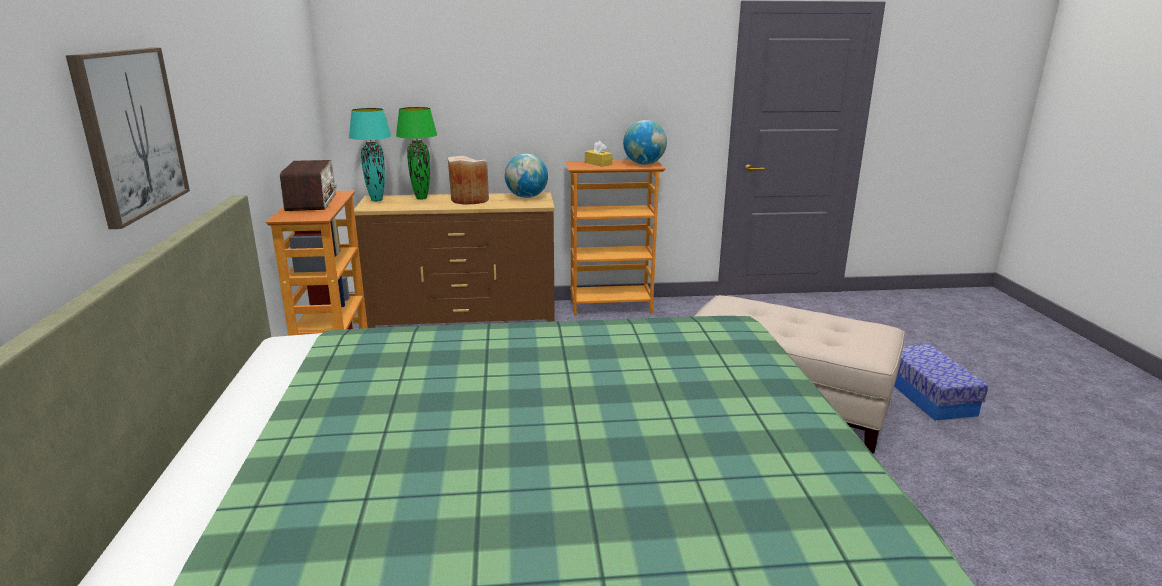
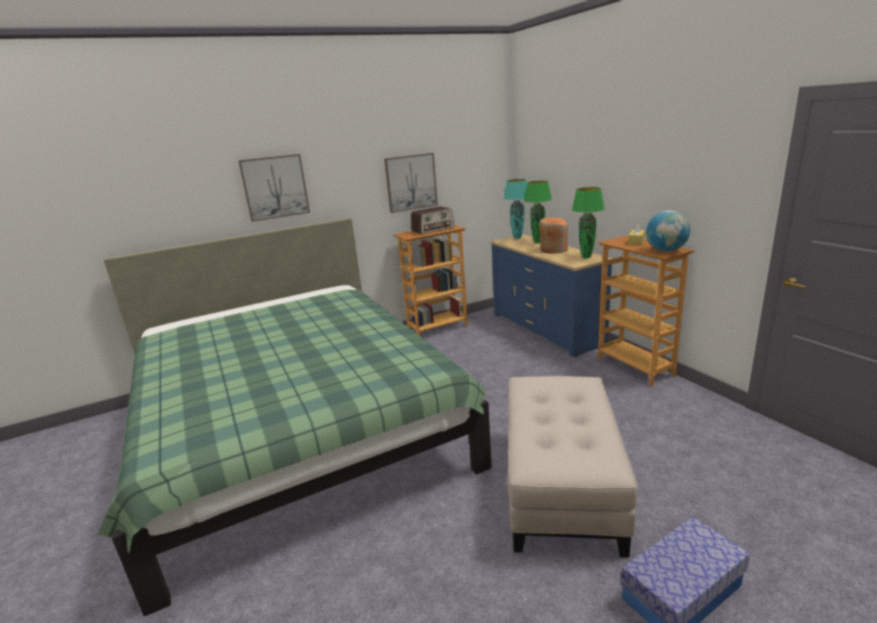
camera: 70 degrees right, 0 degrees up
brown dresser [354,192,555,328] -> blue dresser [491,234,613,357]
beige vase [448,156,489,205] -> orange vase [540,218,568,254]
globe [505,154,548,198] -> green table lamp [572,187,604,258]
none -> picture [384,153,438,213]

